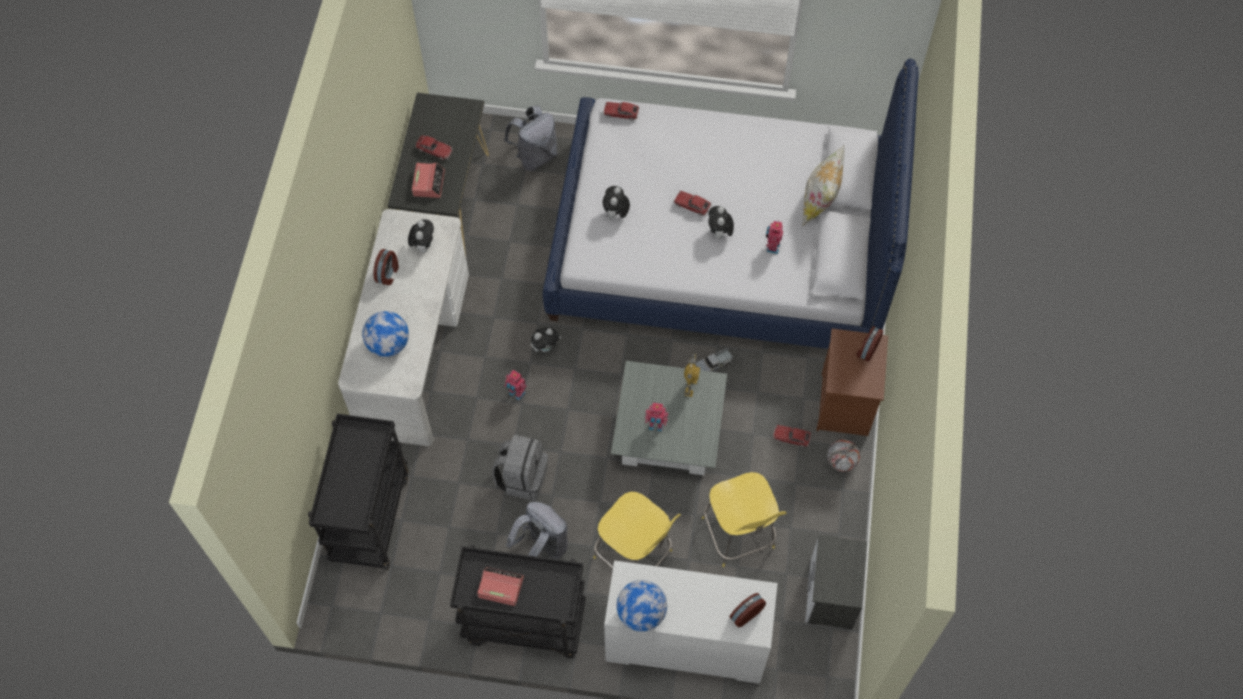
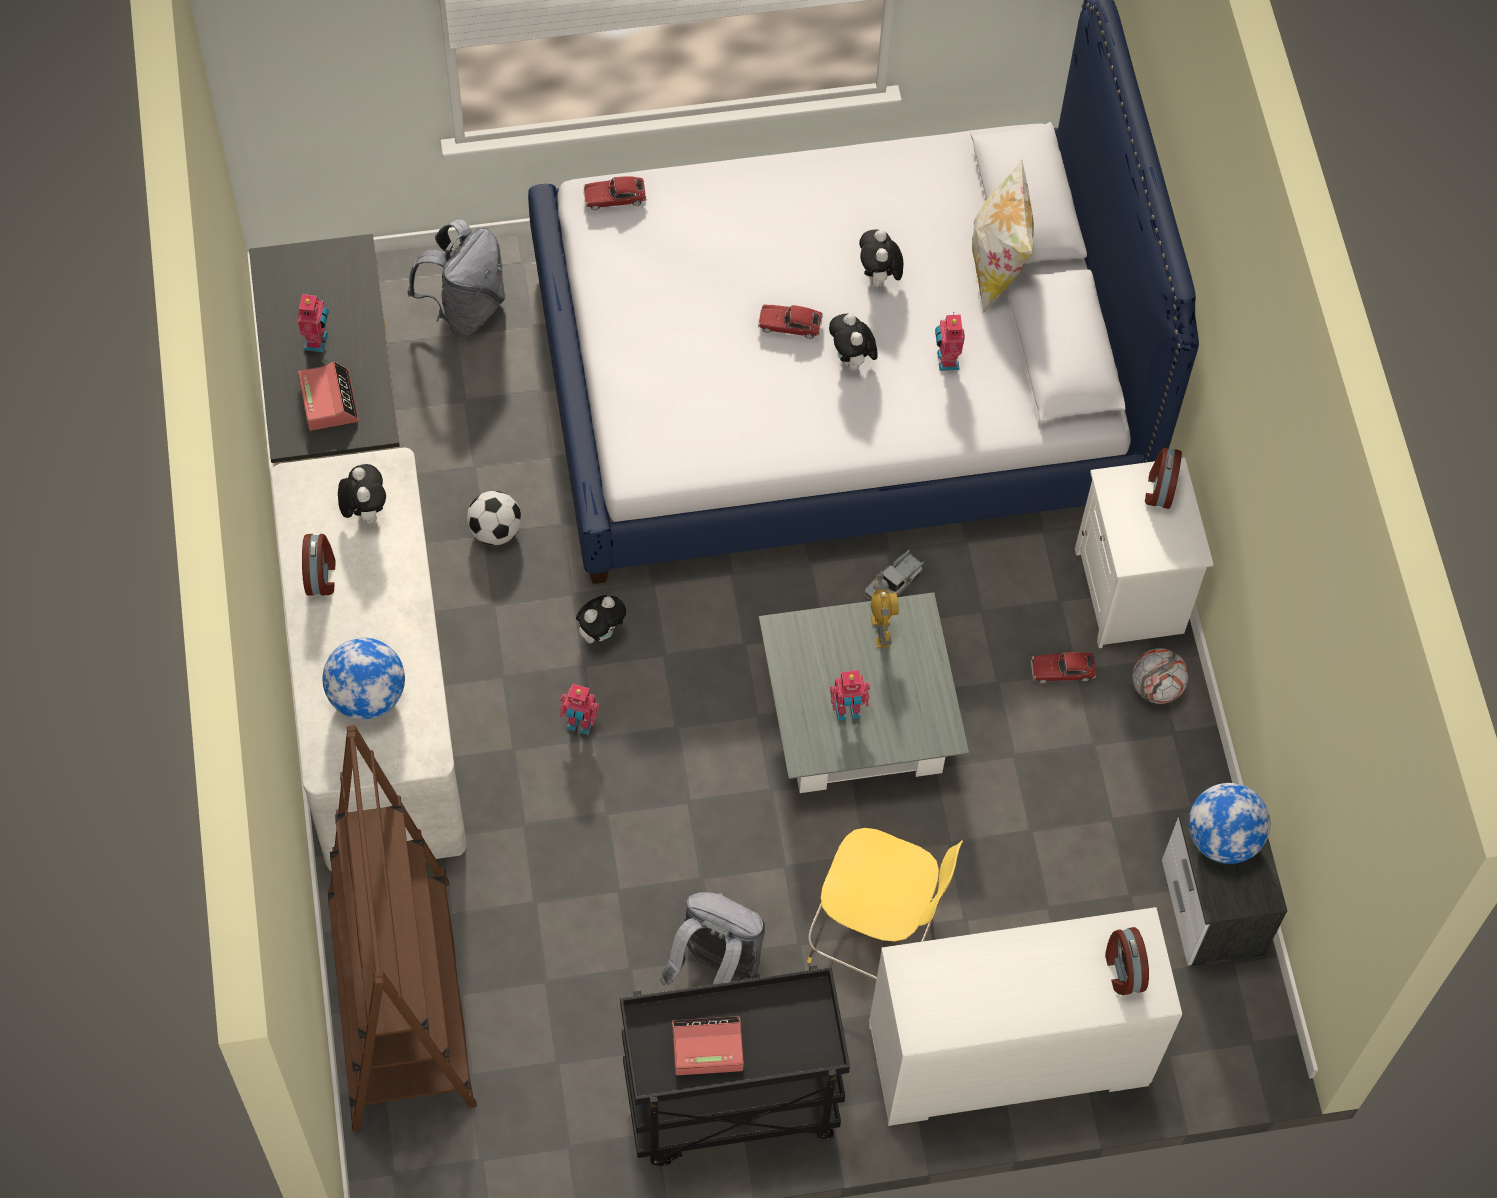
camera: 20 degrees left, 0 degrees up
black cart [308,414,409,570] -> brown bookcase [328,725,477,1131]
toy car [415,135,453,160] -> toy robot [298,292,329,352]
grey backpack [492,434,548,501] -> none
plush toy [603,186,630,220] -> plush toy moved to [859,229,904,290]
globe [617,580,667,631] -> globe moved to [1189,783,1270,864]
yellow stool [702,472,787,567] -> none
alarm clock [729,593,766,627] -> alarm clock turned 45 degrees counterclockwise [1105,927,1149,995]
brown nightstand [817,328,888,436] -> white nightstand [1075,457,1214,648]
none -> football [467,491,521,545]

